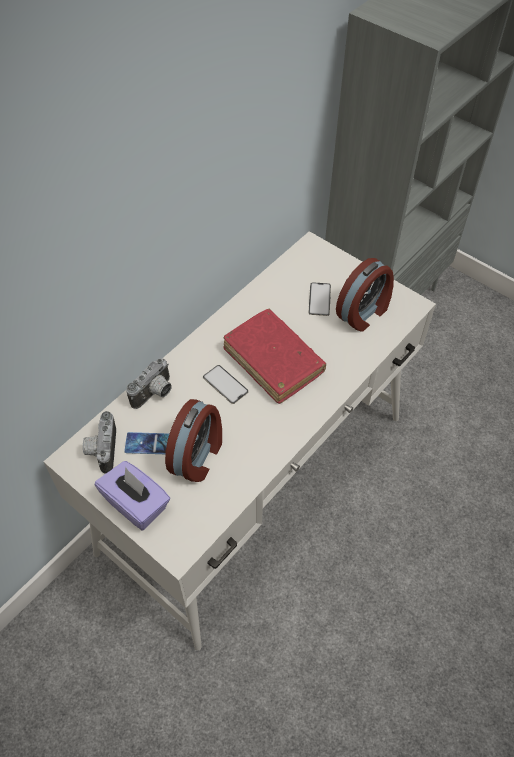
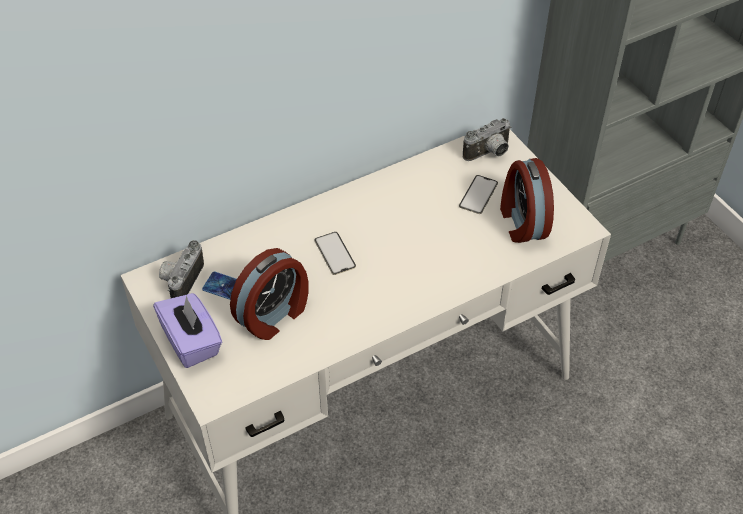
camera: 20 degrees right, 5 degrees down
camera [126,358,172,409] -> camera moved to [463,118,511,161]
red book [224,309,326,404] -> none
alarm clock [336,258,394,332] -> alarm clock turned 105 degrees clockwise [500,158,554,243]

